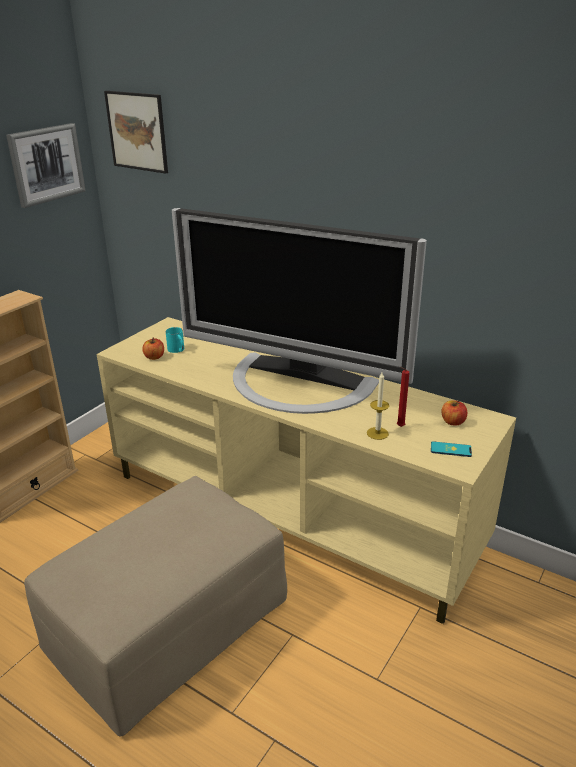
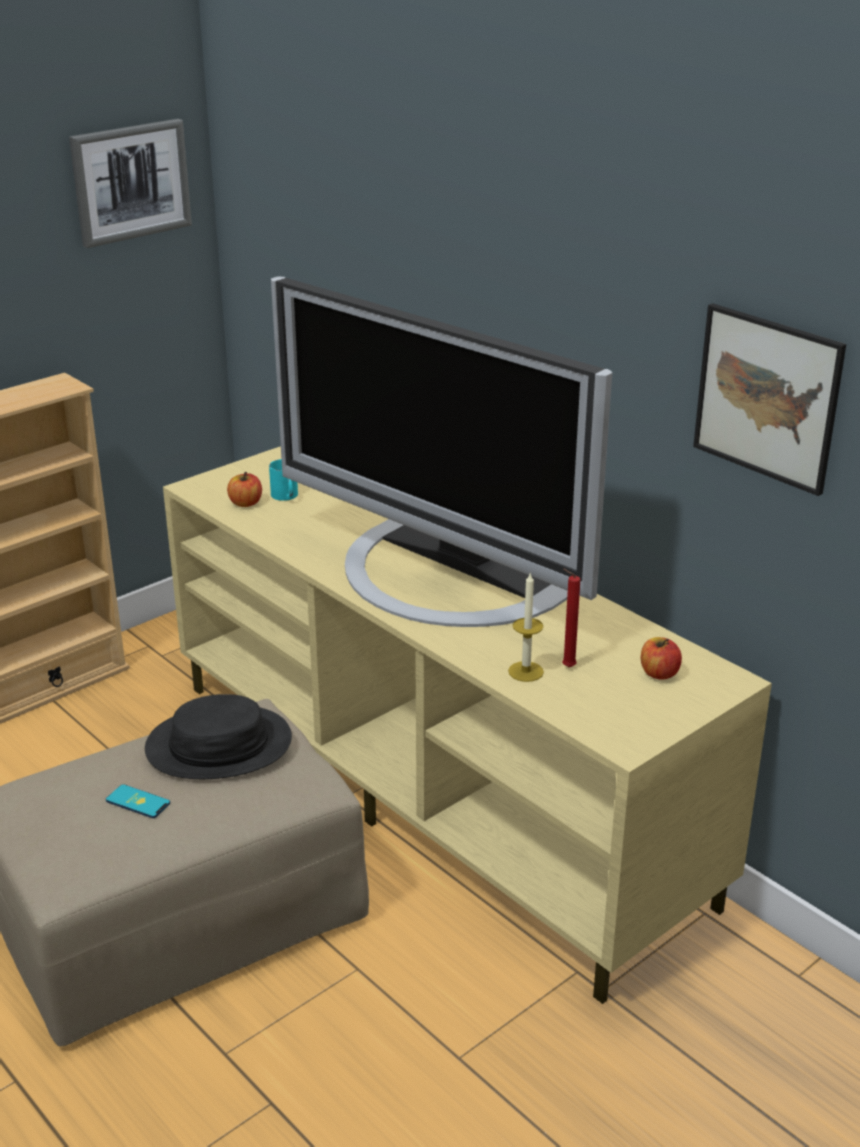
camera: 15 degrees right, 0 degrees up
picture [104,91,168,174] -> picture moved to [693,303,846,496]
phone [431,441,472,457] -> phone moved to [106,784,170,818]
none -> black hat [145,694,292,779]

